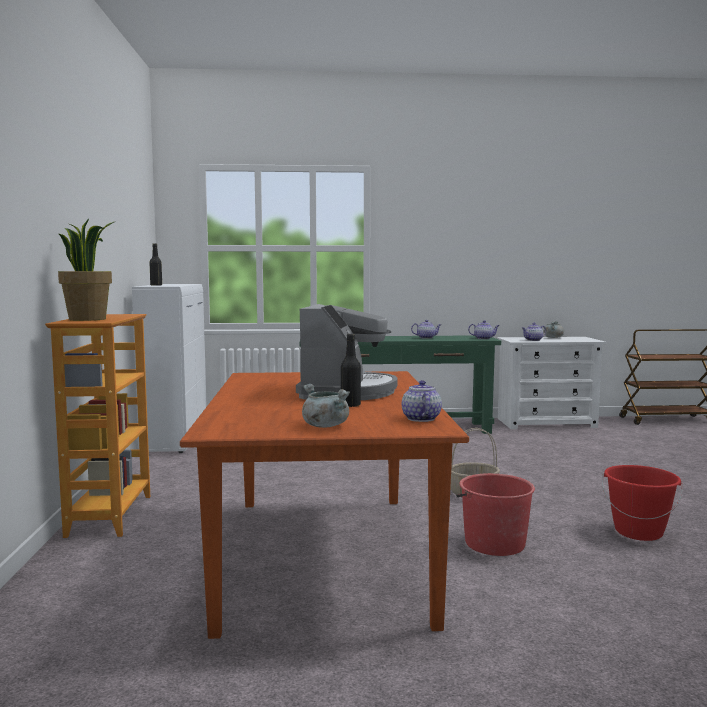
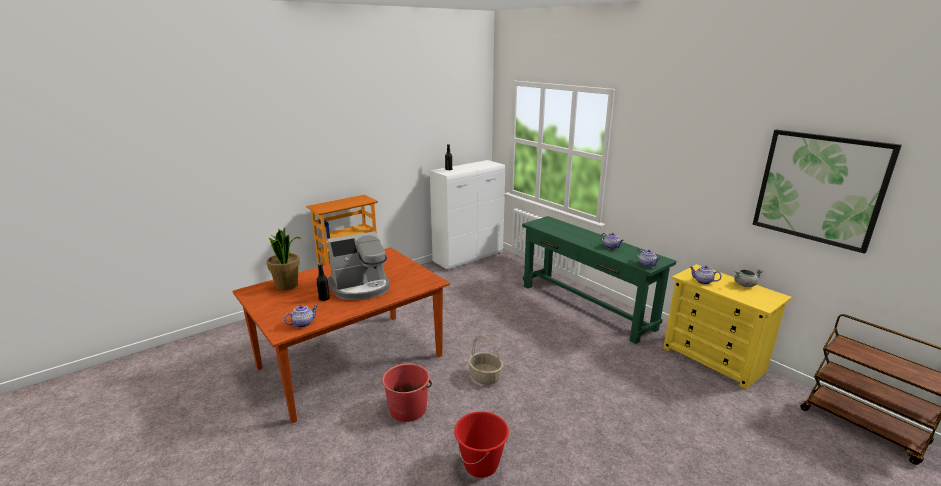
camera: 55 degrees right, 15 degrees up
potted plant [58,219,114,321] -> potted plant moved to [267,228,301,290]
grey cooking pot [302,384,350,428] -> none
white dresser [497,337,606,429] -> yellow dresser [663,264,792,390]
none -> picture [753,130,902,254]

